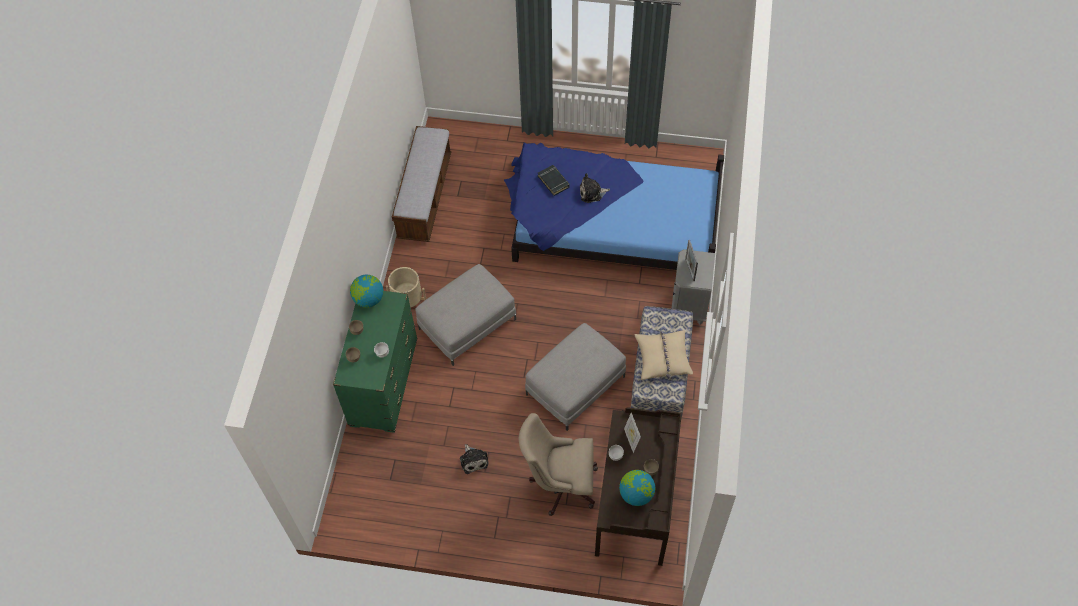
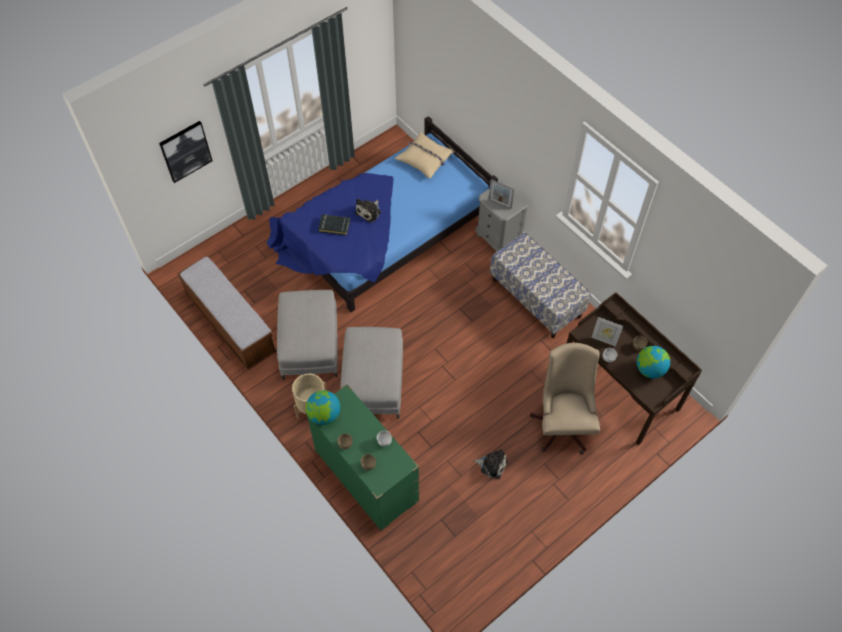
camera: 50 degrees left, 0 degrees up
beige office chair [519,413,598,516] -> beige office chair turned 135 degrees clockwise [530,343,600,455]
grey ottoman [525,323,626,431] -> grey ottoman moved to [277,290,338,380]
beige pillow [635,330,693,380] -> beige pillow moved to [395,132,455,179]
none -> picture [159,121,212,183]

